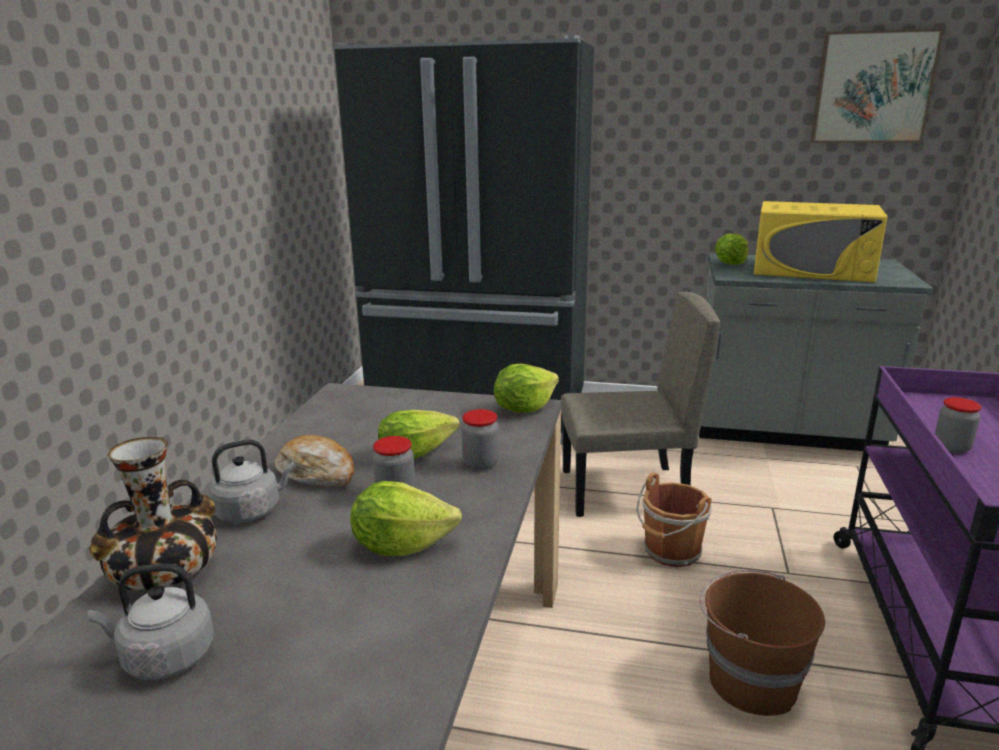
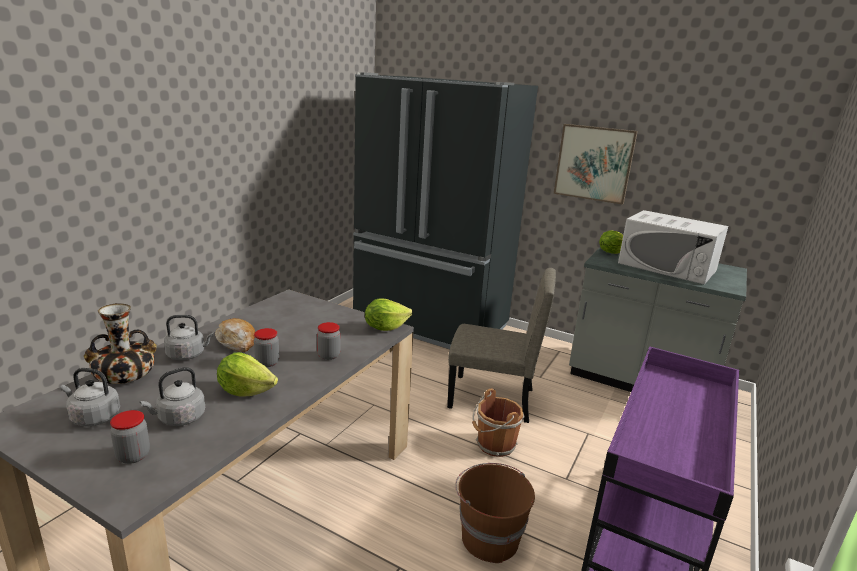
camera: 15 degrees right, 0 degrees up
lettuce [378,410,460,459] -> none
yellow microwave [754,201,888,282] -> white microwave [618,210,728,285]
picture [810,28,944,143] -> picture moved to [554,124,638,205]
jar [935,397,981,453] -> jar moved to [110,410,150,464]
none -> grey kettle [140,367,205,426]

